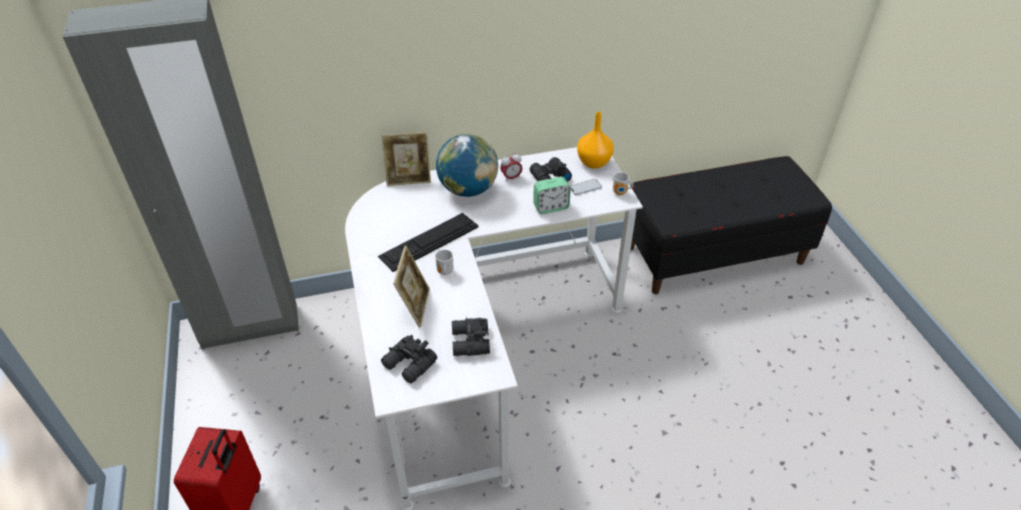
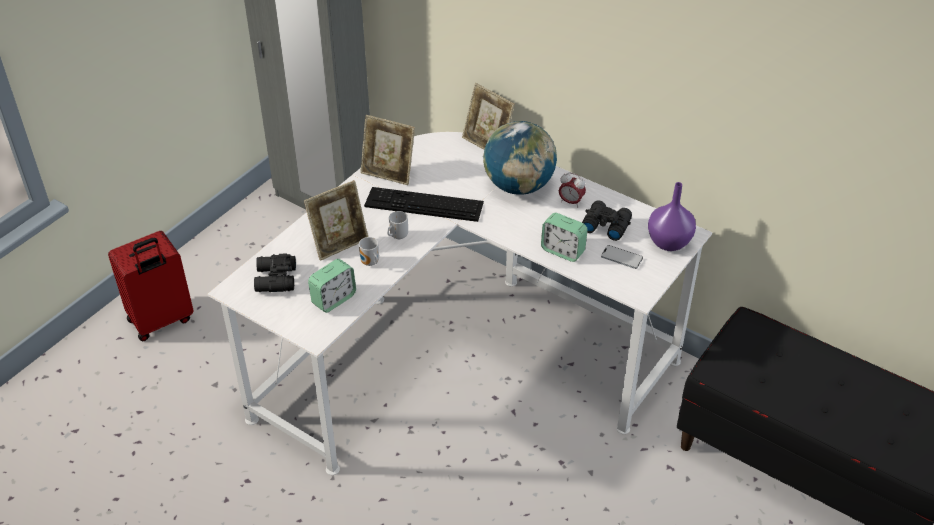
camera: 50 degrees right, 0 degrees up
black binoculars [452,317,490,356] -> alarm clock [308,259,356,313]
orange vase [577,112,614,169] -> purple vase [648,182,696,251]
mug [613,172,633,196] -> mug moved to [359,237,379,266]
none -> picture frame [360,115,415,185]

